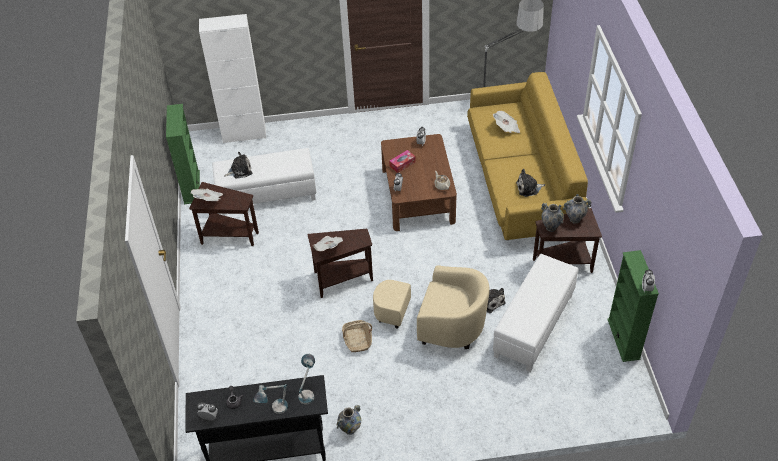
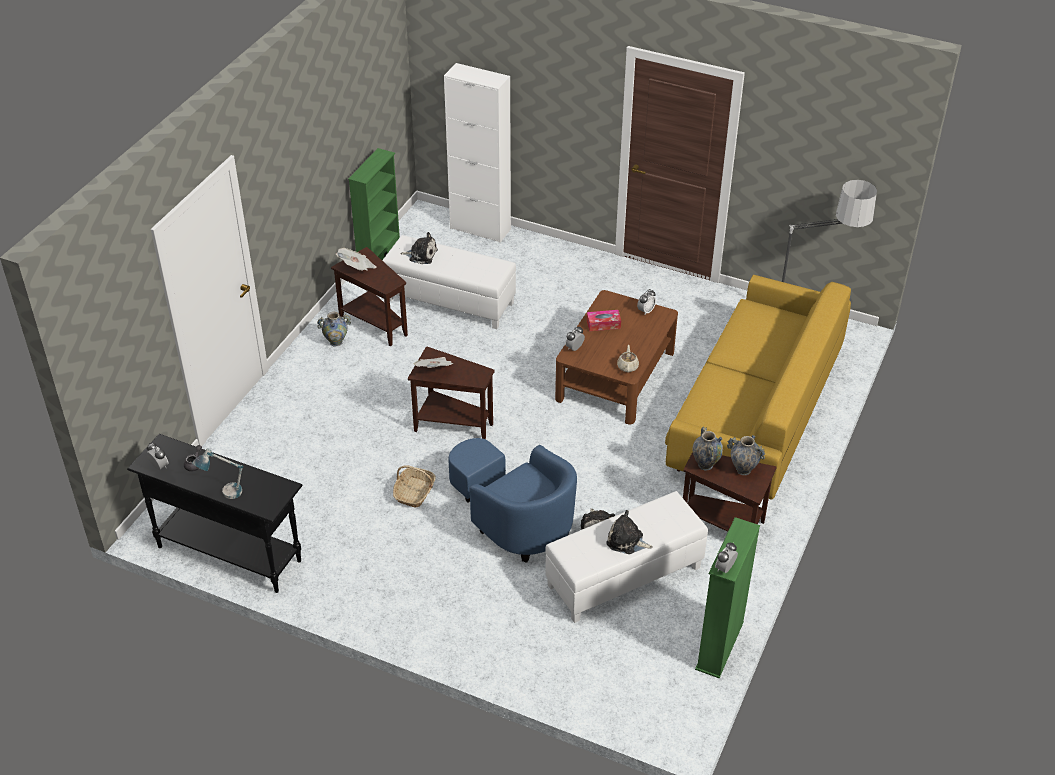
camera: 30 degrees right, 5 degrees down
table lamp [298,354,315,405] -> none
vase [337,405,361,435] -> vase moved to [317,312,351,347]
beige armchair [373,265,490,349] -> blue armchair [449,438,577,563]
newspaper [493,111,520,133] -> none
plush toy [516,169,545,197] -> plush toy moved to [606,510,653,554]

